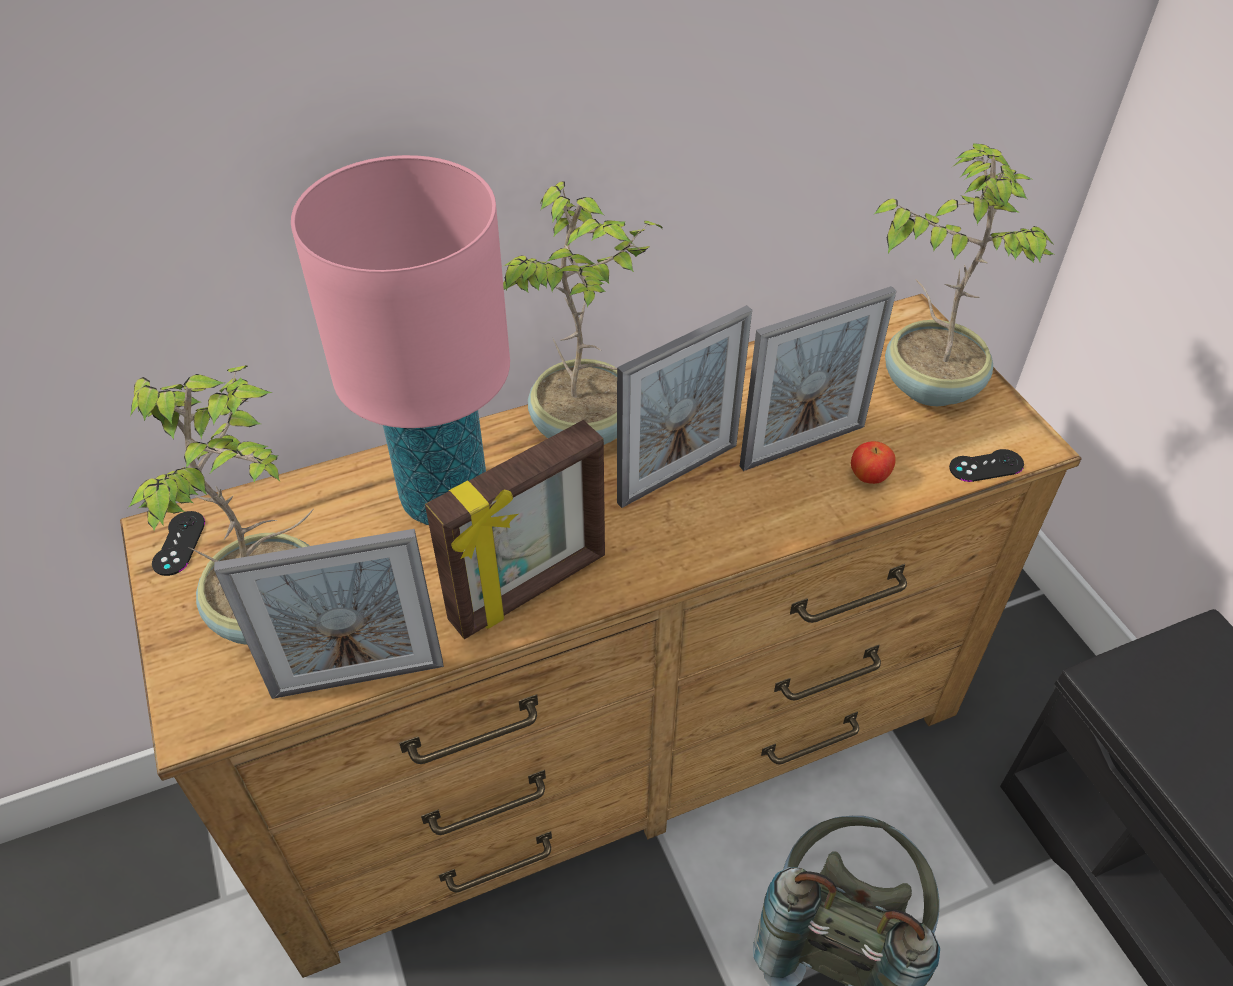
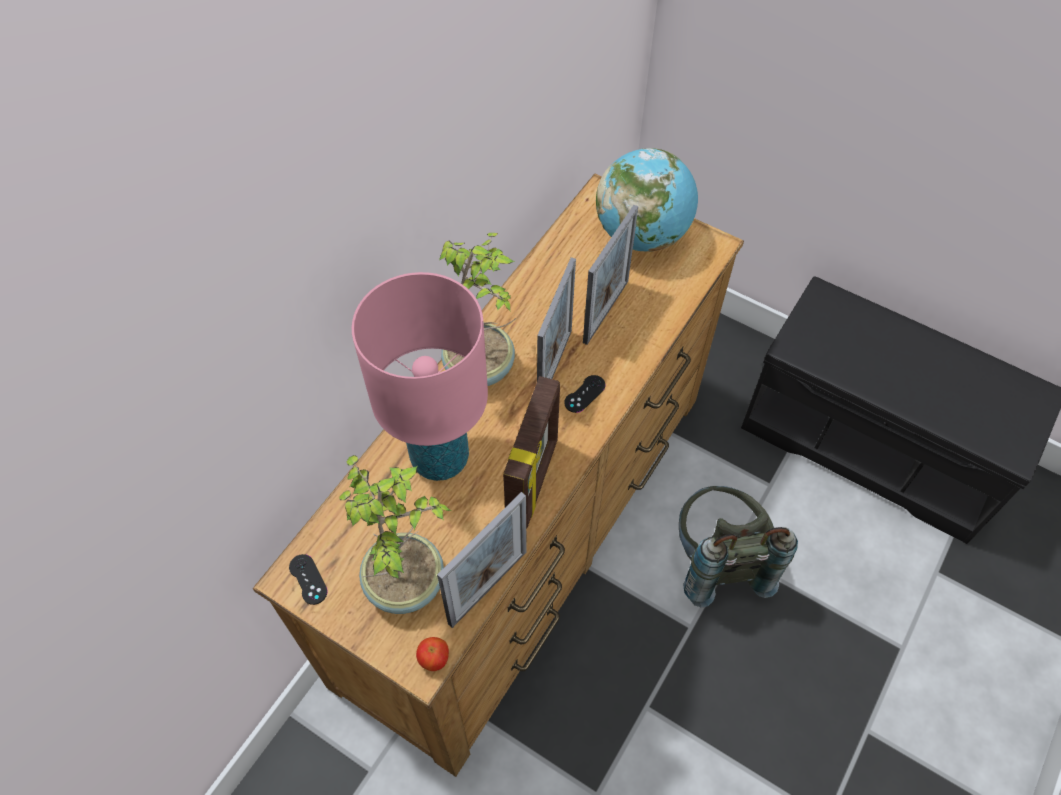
camera: 35 degrees left, 10 degrees up
apple [851,441,896,484] -> apple moved to [416,637,449,671]
potted plant [873,143,1053,406] -> globe [596,148,698,252]
black game controller [949,449,1024,482] -> black game controller moved to [564,375,606,413]

